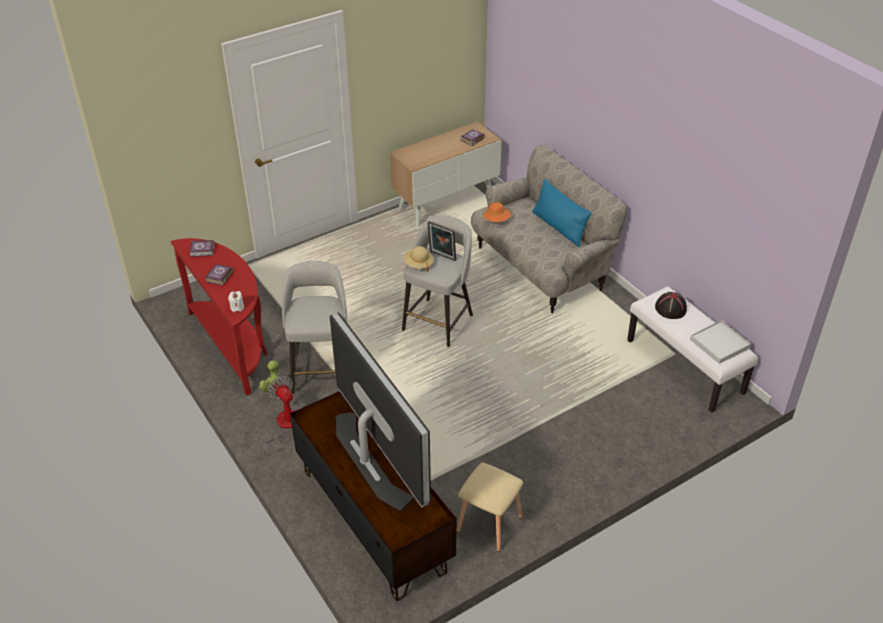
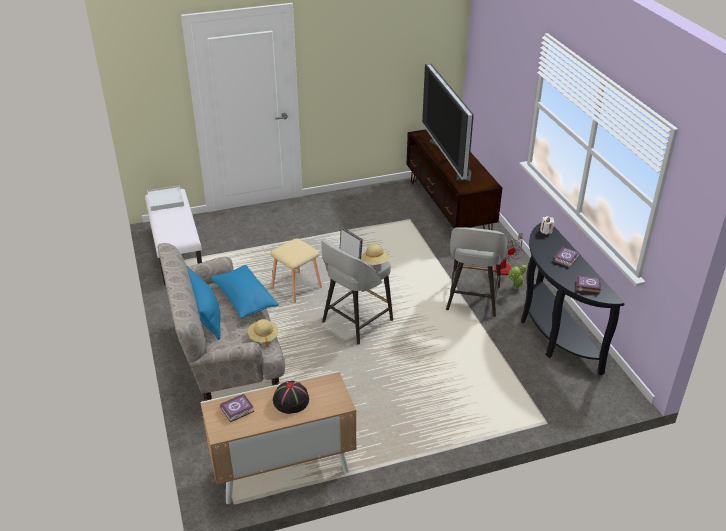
camera: 165 degrees left, 5 degrees down
red console table [171,238,268,396] -> black console table [521,222,625,375]
beige stool [456,463,523,552] -> beige stool moved to [270,238,322,303]
orange hat [483,202,511,222] -> beige hat [248,319,279,347]
black hat [655,292,687,319] -> black hat moved to [273,381,309,414]
none -> blue pillow [210,265,279,319]

